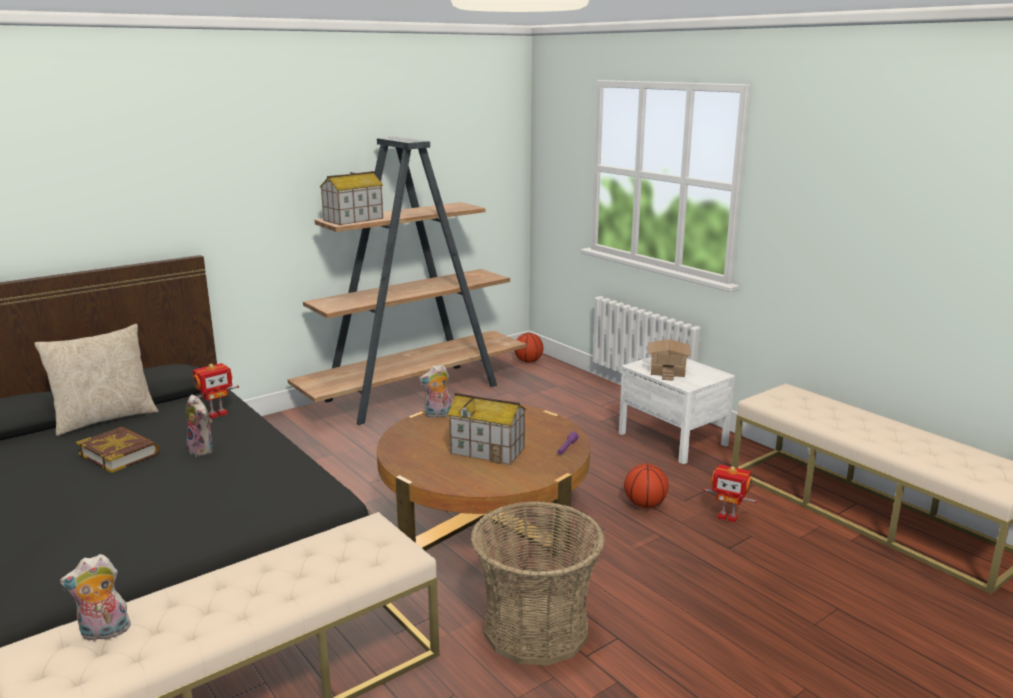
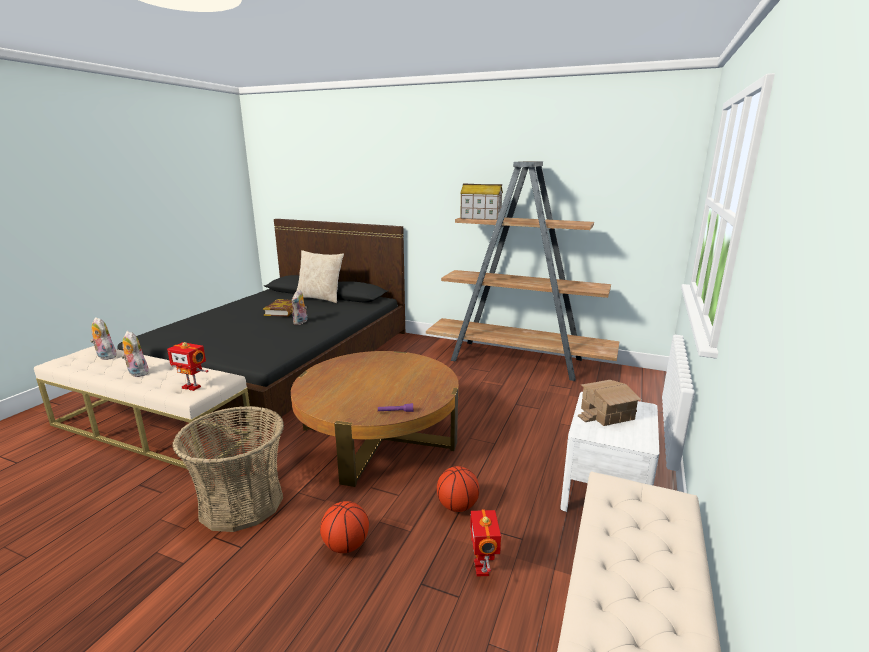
camera: 60 degrees right, 0 degrees up
toy robot [193,363,239,418] -> toy robot moved to [167,342,208,391]
plush toy [419,364,451,418] -> plush toy moved to [121,331,149,377]
toy house [448,393,526,465] -> none
basketball [515,333,543,363] -> basketball moved to [320,501,369,553]

